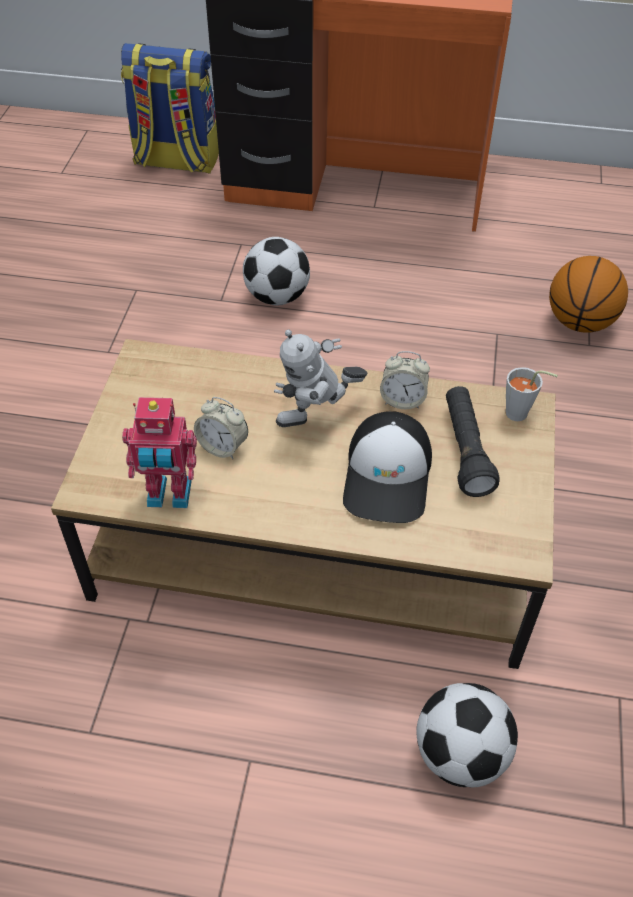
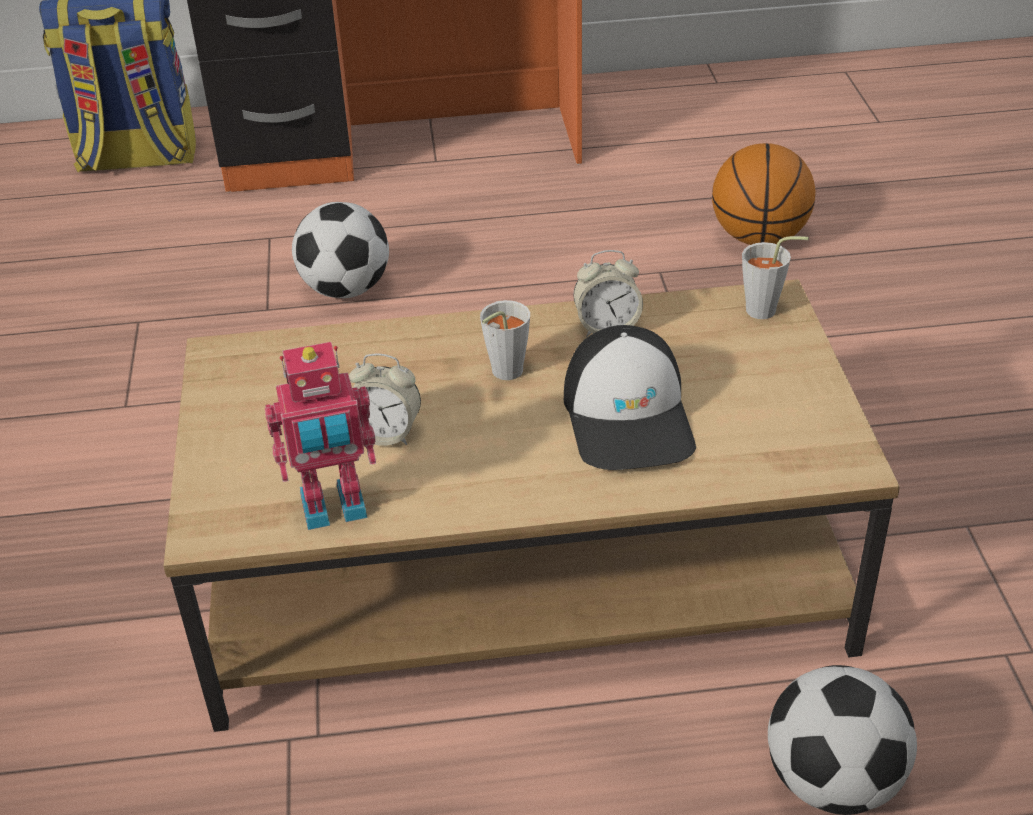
camera: 15 degrees left, 10 degrees down
toy robot [274,329,368,427] -> grey cup [480,300,530,380]
black flashlight [446,386,500,497] -> none

